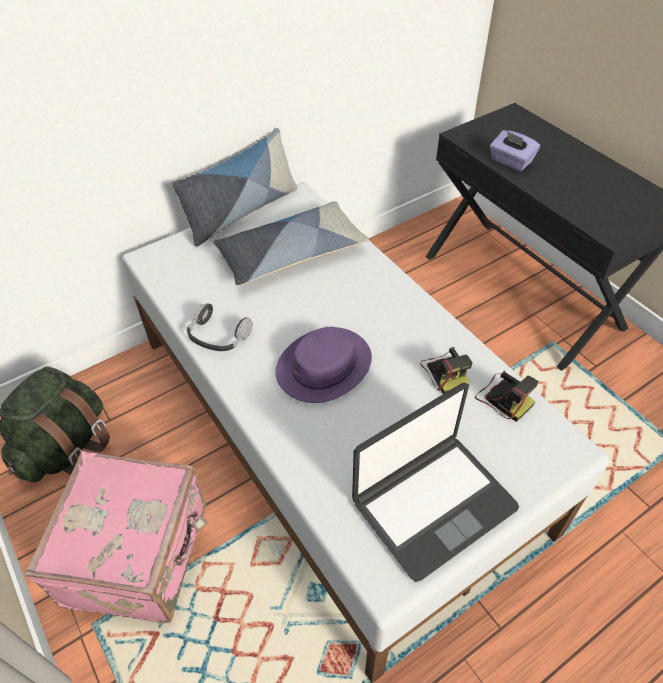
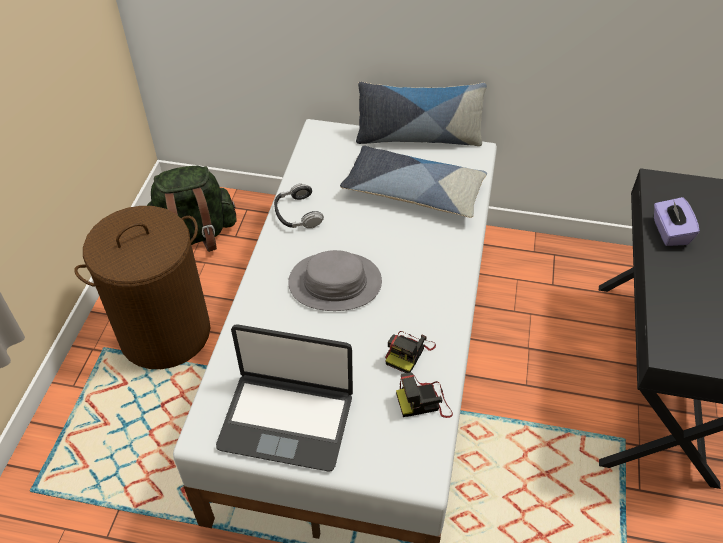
camera: 45 degrees right, 0 degrees up
pink suitcase [25,451,207,623] -> brown laundry basket [74,206,210,369]
purple hat [275,327,372,403] -> grey hat [288,250,382,311]
camera [475,371,539,422] -> camera turned 75 degrees clockwise [396,373,453,418]

